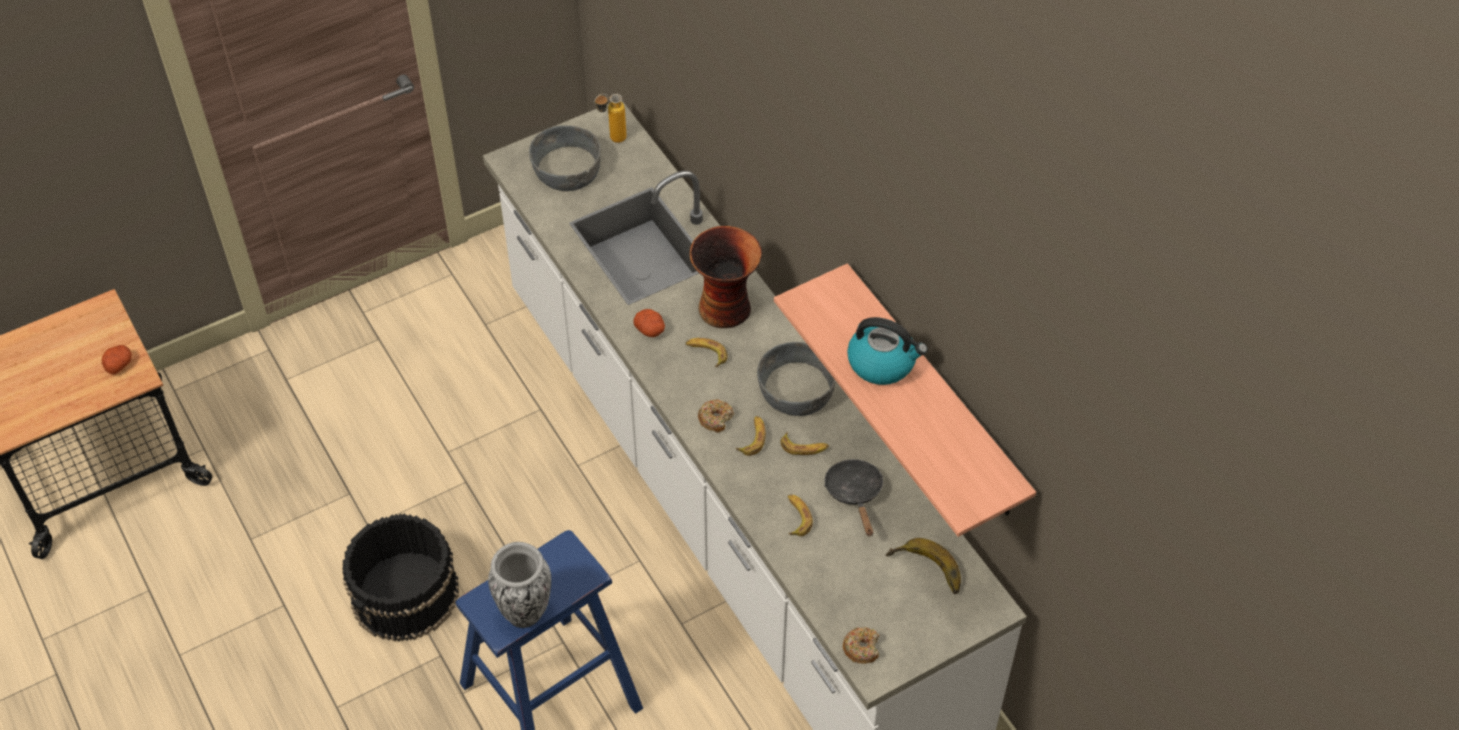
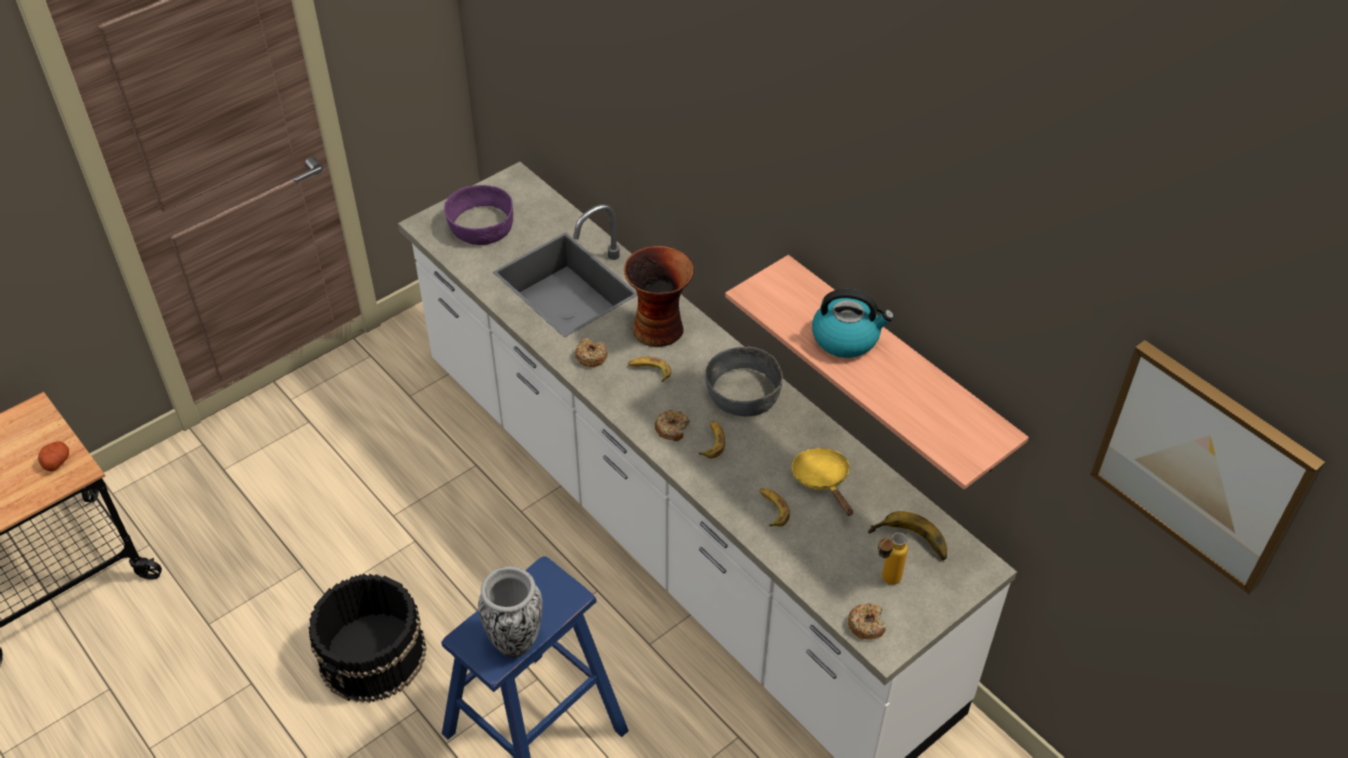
camera: 10 degrees left, 5 degrees down
grey bowl [529,125,601,191] -> purple bowl [444,185,513,245]
bottle [595,94,627,143] -> bottle moved to [878,532,908,585]
potato [633,309,665,337] -> donut [575,338,608,367]
banana [780,432,829,455] -> none
black frying pan [824,459,883,536] -> yellow frying pan [792,448,853,516]
none -> picture [1090,340,1325,594]

